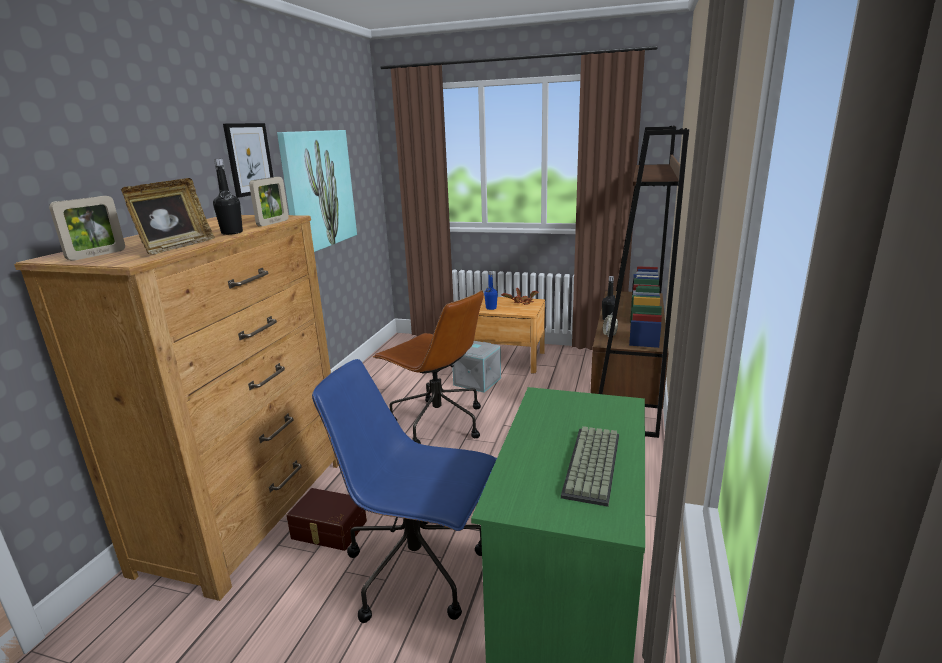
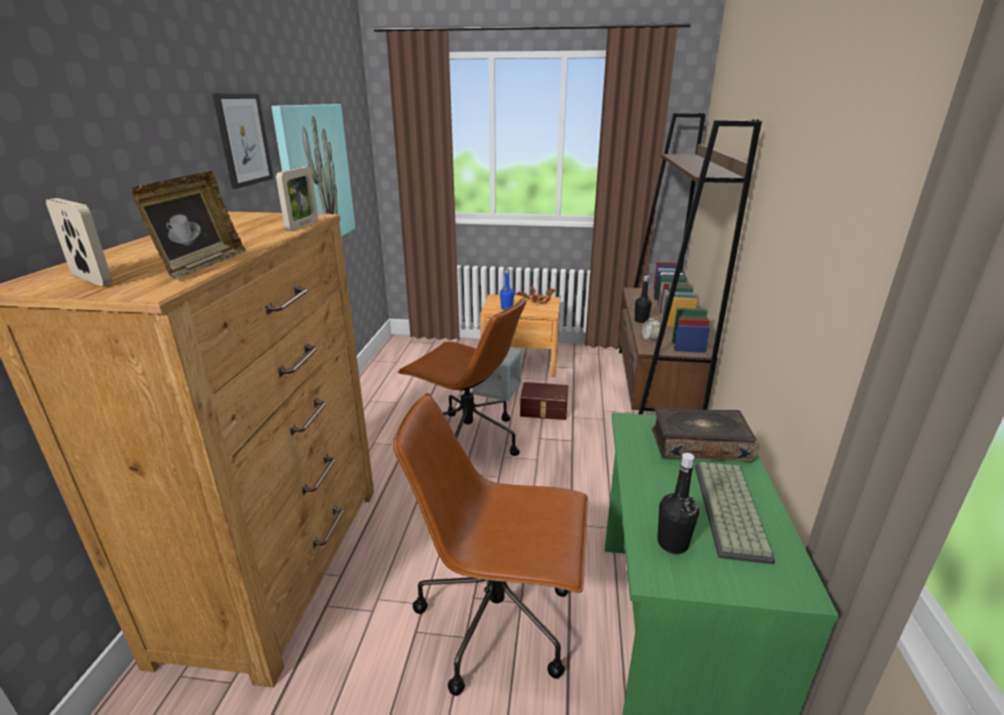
camera: 10 degrees left, 5 degrees up
picture frame [49,196,125,261] -> picture frame turned 75 degrees counterclockwise [46,198,113,287]
black bottle [213,159,243,235] -> black bottle moved to [657,453,699,554]
brown storage box [286,488,367,551] -> brown storage box moved to [520,382,569,420]
blue office chair [312,359,497,623] -> brown office chair [393,393,588,696]
none -> book [652,407,759,462]

